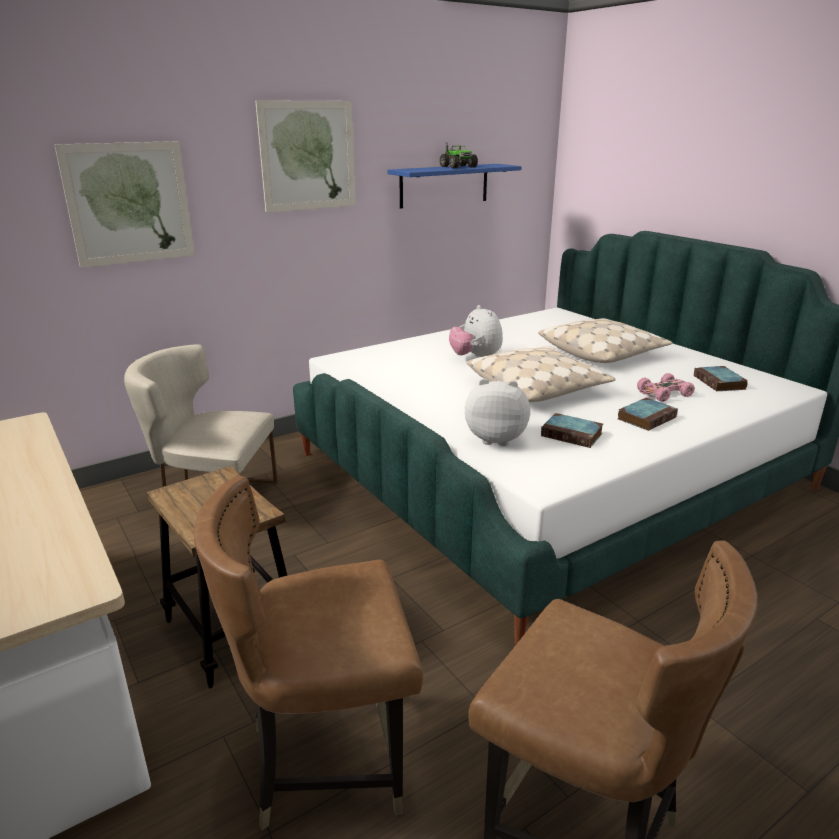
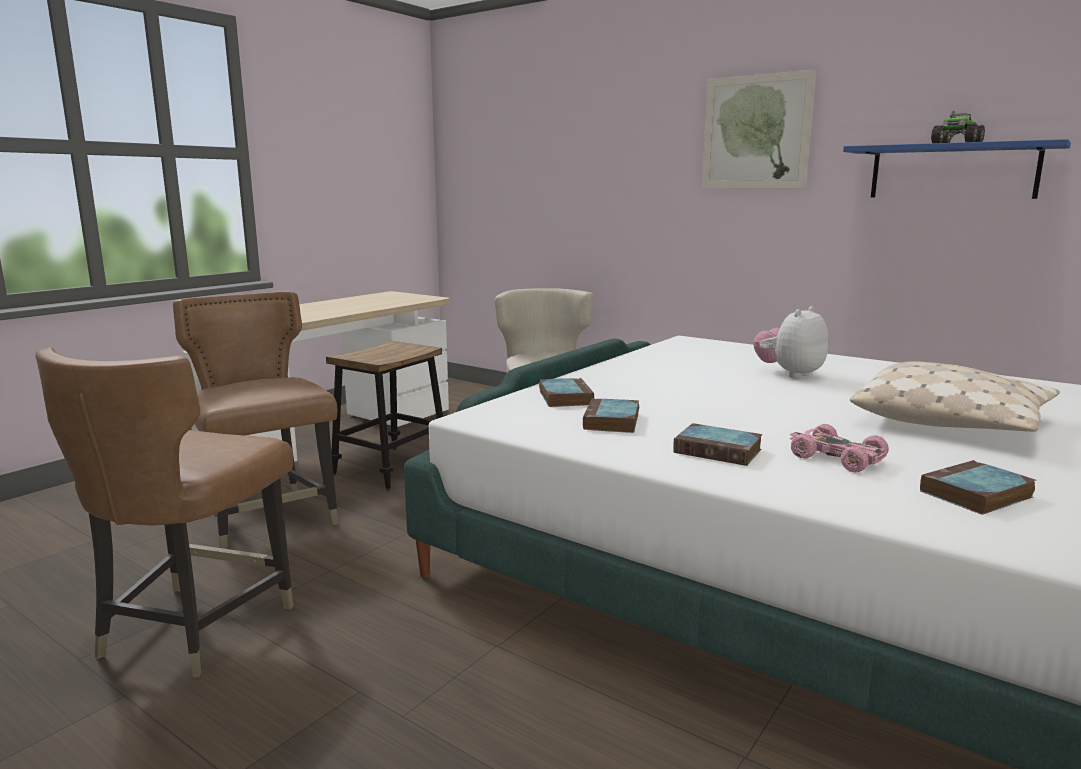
camera: 70 degrees right, 10 degrees down
picture [55,141,195,268] -> none
plush toy [465,378,530,446] -> book [539,378,594,407]
beige pillow [467,346,616,402] -> none

